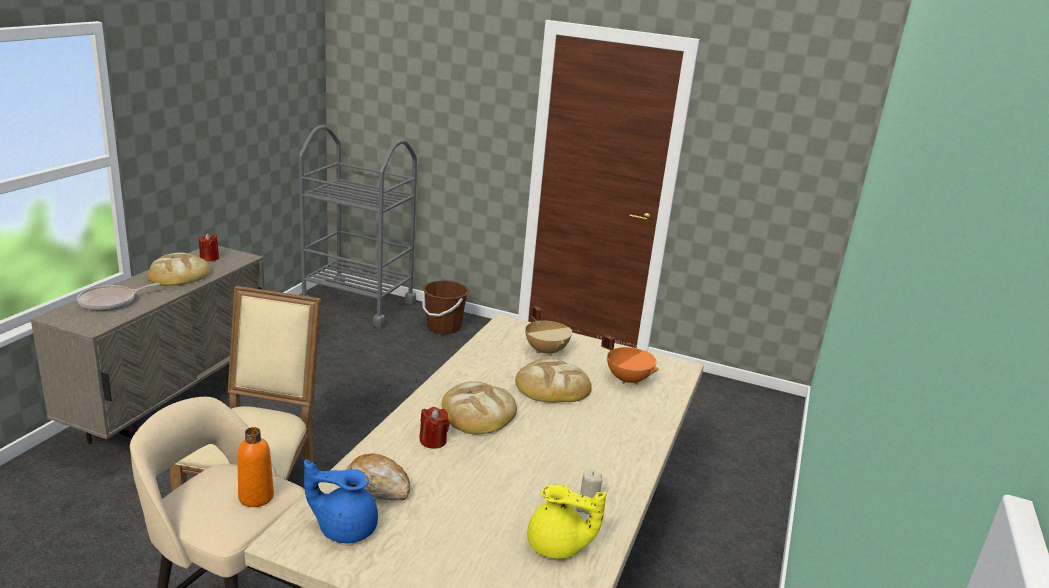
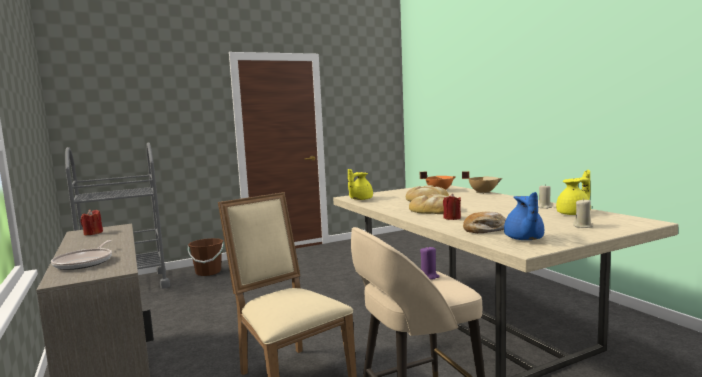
camera: 45 degrees left, 15 degrees down
bread [147,252,210,286] -> none
orange bottle [237,427,274,507] -> purple candle [420,246,440,280]
blue teapot [304,459,378,543] -> blue teapot turned 45 degrees counterclockwise [504,192,544,240]
beige cooking pot [525,306,572,356] -> beige cooking pot moved to [462,171,503,194]
none -> yellow teapot [348,169,373,200]
none -> beige candle [573,198,593,228]

